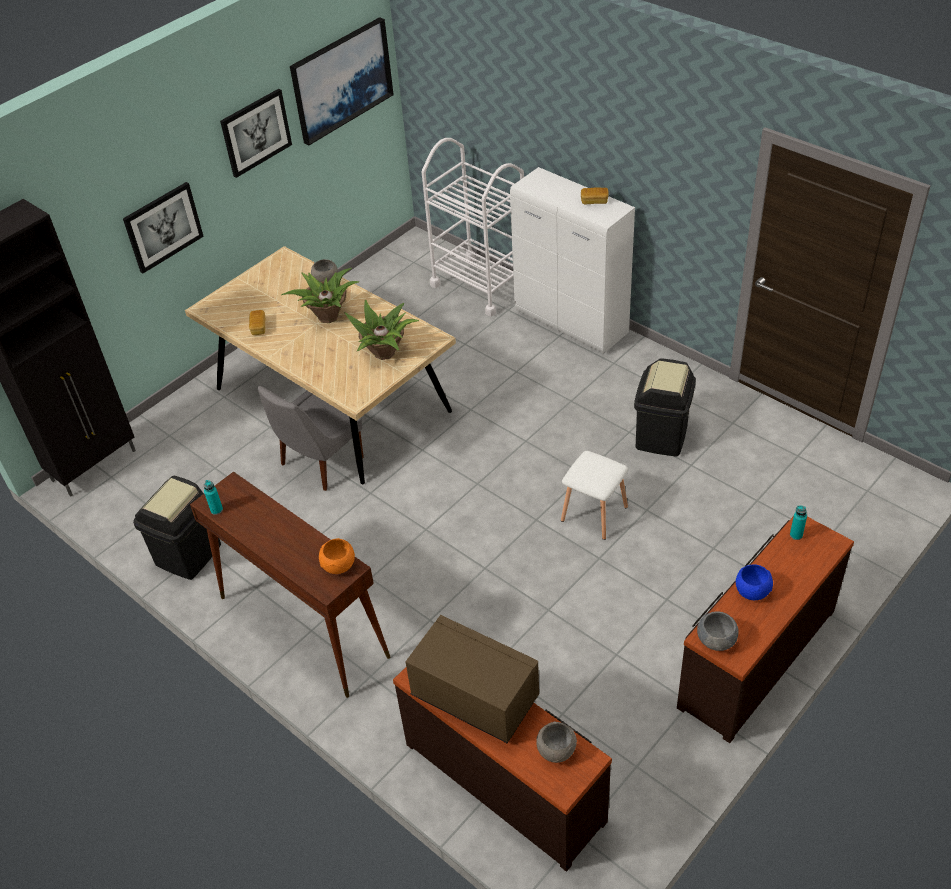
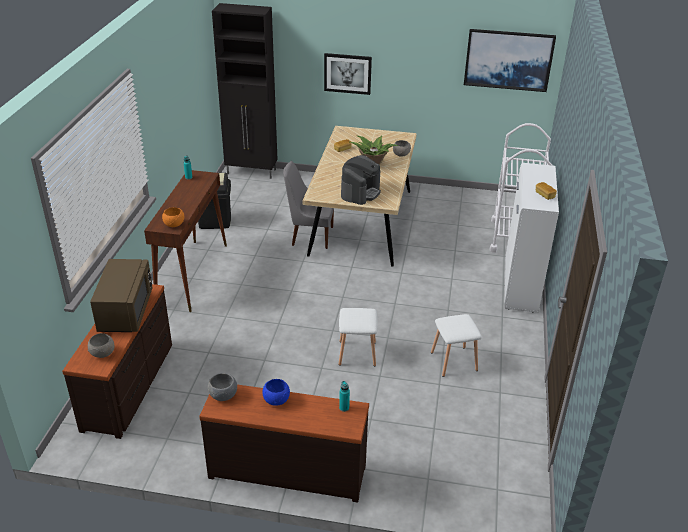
camera: 55 degrees right, 10 degrees down
picture [220,89,292,178] -> none
potted plant [345,300,419,360] -> coffee machine [341,155,381,205]
black trash can [634,358,696,456] -> white stool [431,314,482,377]

